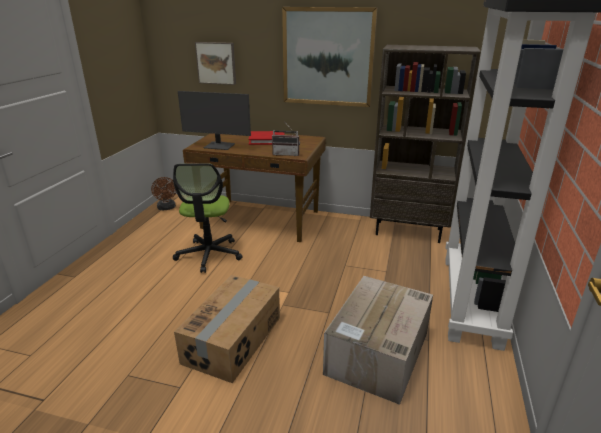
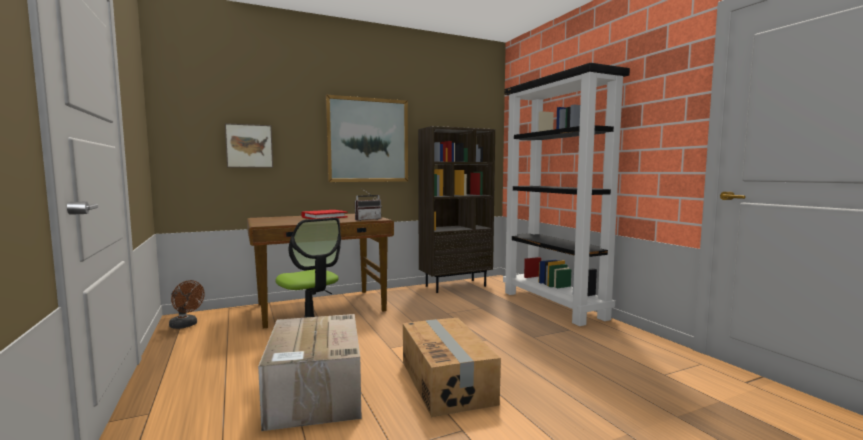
camera: 40 degrees left, 20 degrees down
monitor [178,91,251,150] -> none
cardboard box [323,276,433,405] -> cardboard box moved to [258,314,361,431]

